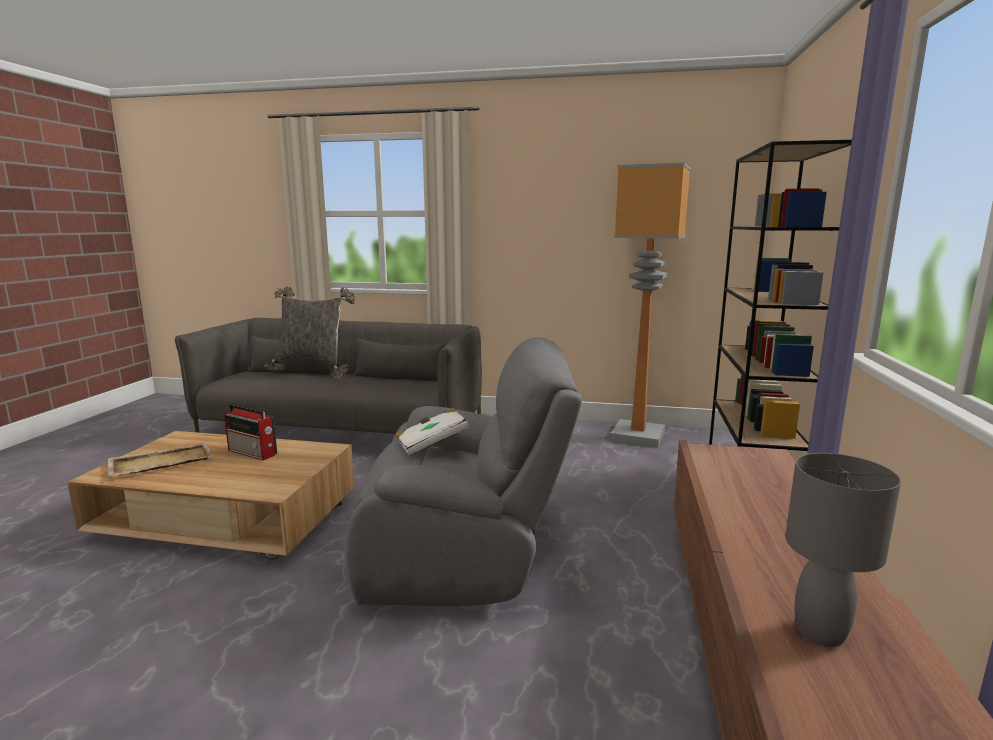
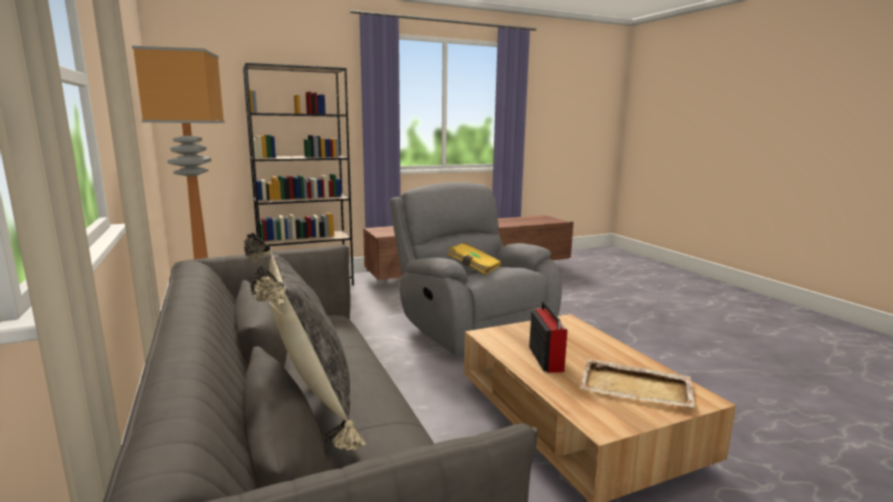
camera: 125 degrees left, 0 degrees up
white book [395,408,469,455] -> yellow book [448,243,501,274]
grey table lamp [785,453,901,647] -> none

